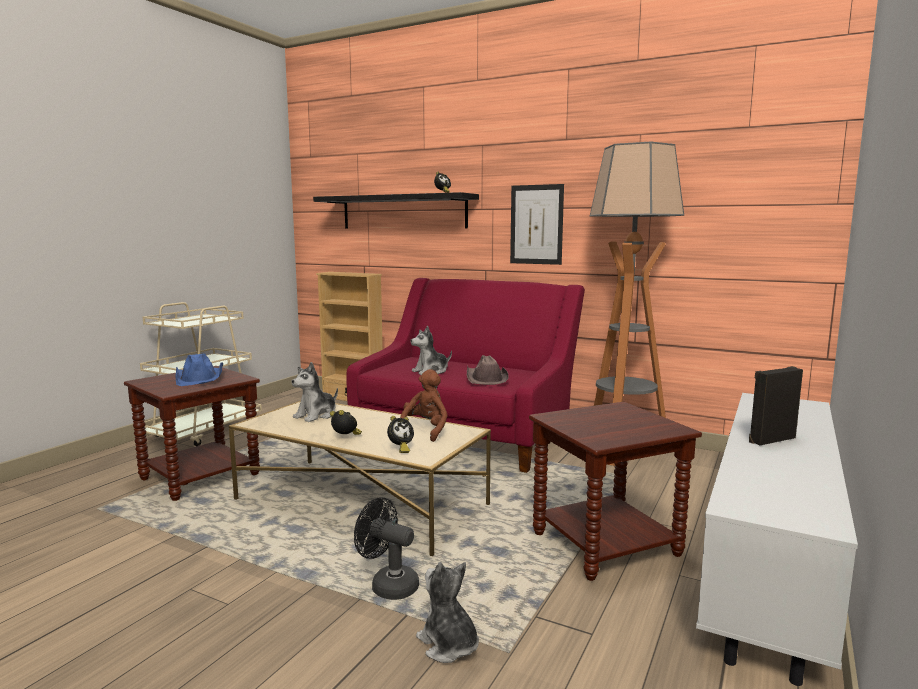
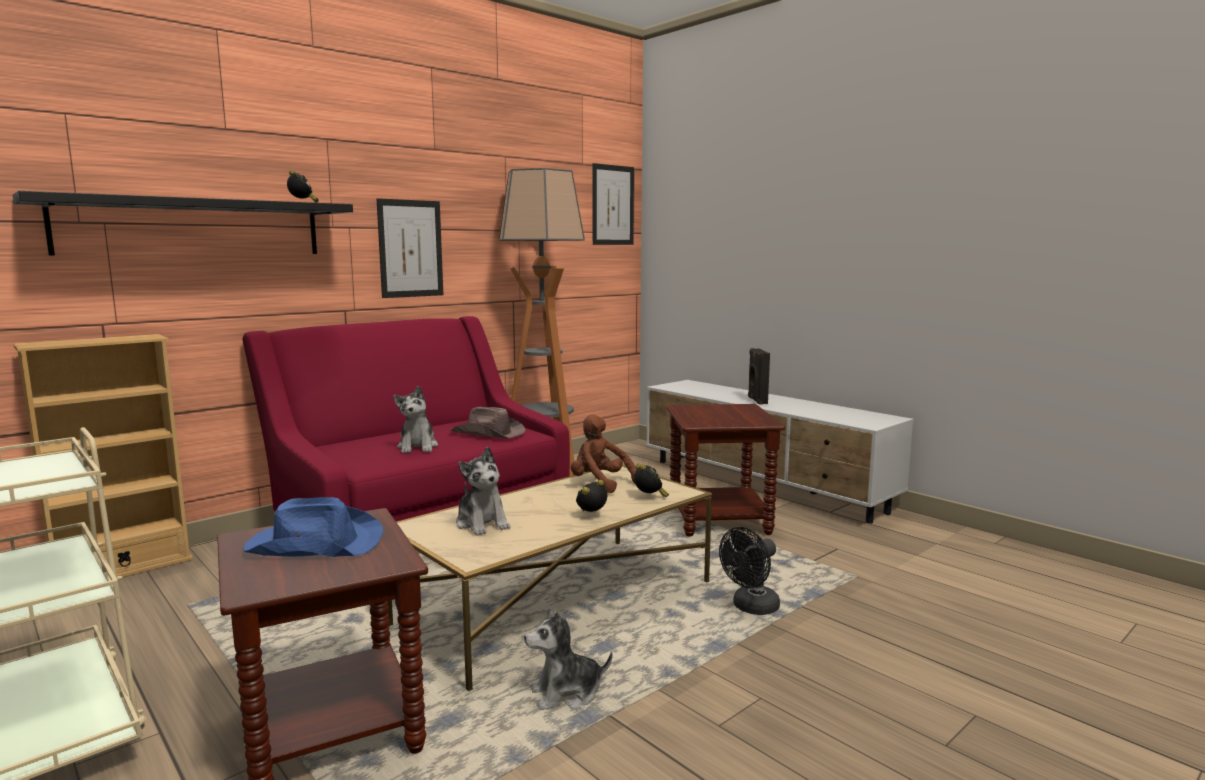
camera: 70 degrees left, 0 degrees up
plush toy [416,562,479,663] -> plush toy moved to [524,608,612,710]
none -> picture [592,163,634,245]

